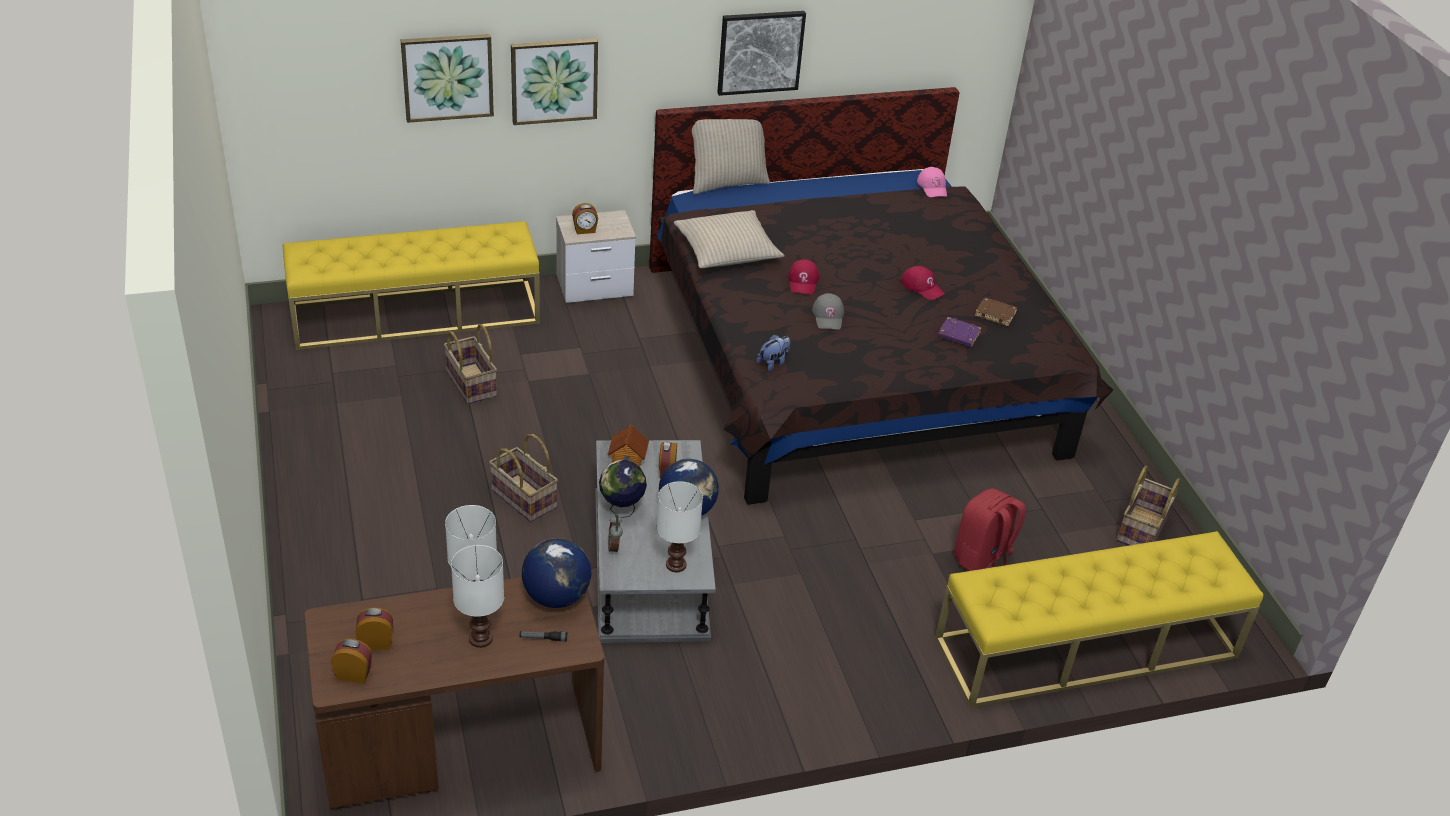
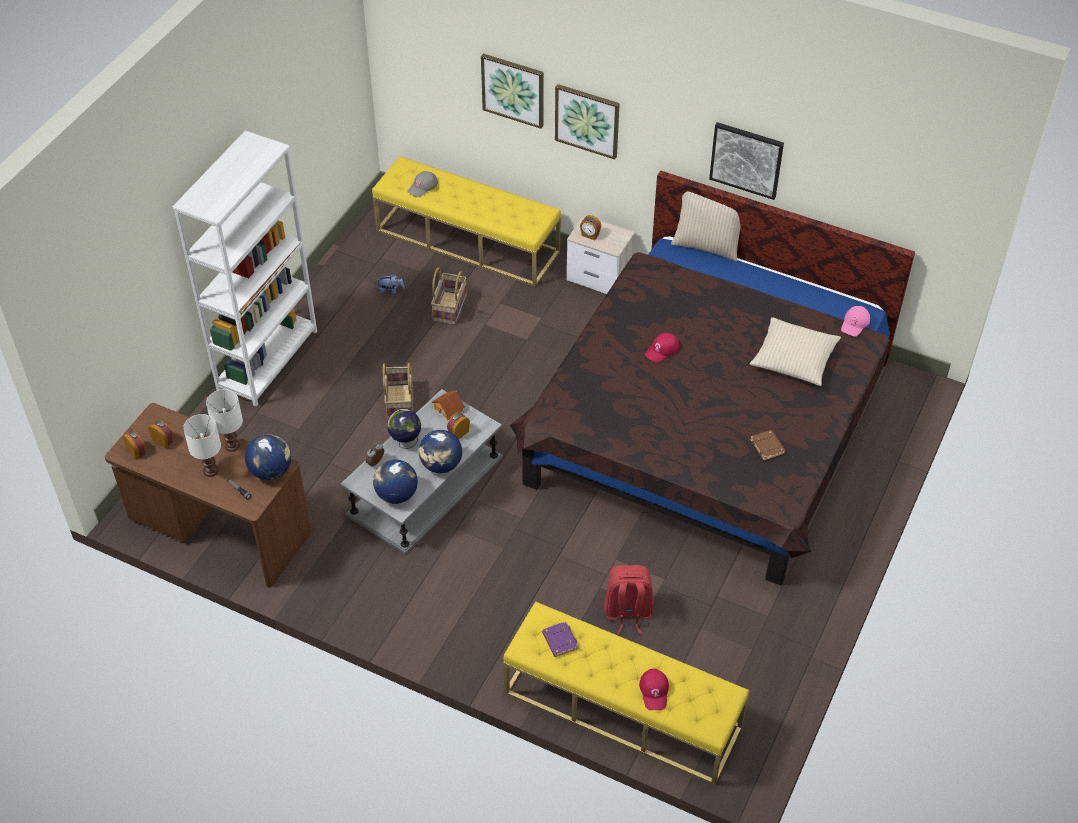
camera: 45 degrees right, 10 degrees up
white table lamp [657,481,703,572] -> globe [373,459,418,504]
beige pillow [674,210,785,268] -> beige pillow moved to [750,317,841,386]
plush toy [756,335,790,372] -> plush toy moved to [377,273,405,295]
grey cap [812,293,844,330] -> grey cap moved to [407,171,438,197]
red cap [900,266,945,300] -> red cap moved to [639,668,669,710]
purple book [938,317,981,347] -> purple book moved to [542,621,579,657]
basket [1117,466,1180,546] -> none
none -> white bookcase [173,131,317,407]

